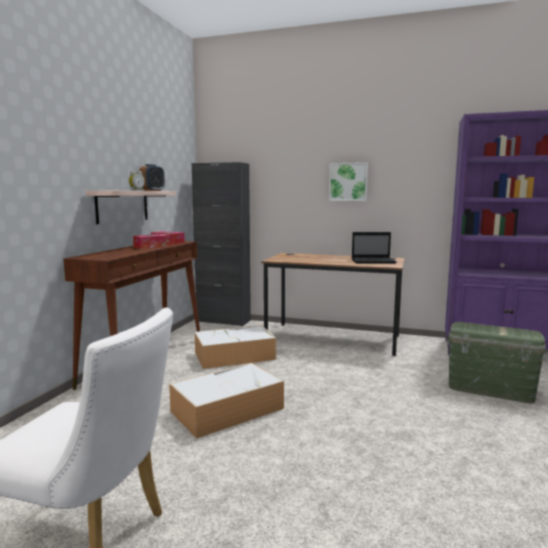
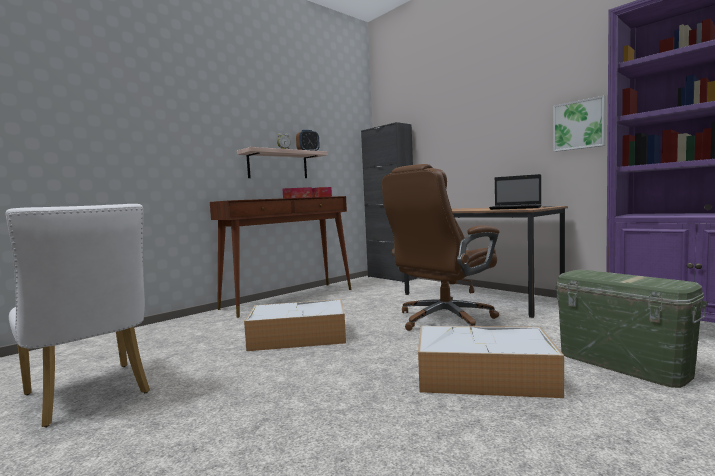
camera: 30 degrees right, 5 degrees down
storage box [194,325,276,369] -> storage box moved to [418,326,564,398]
picture [329,162,368,201] -> picture moved to [553,96,606,152]
none -> brown office chair [382,164,500,331]

